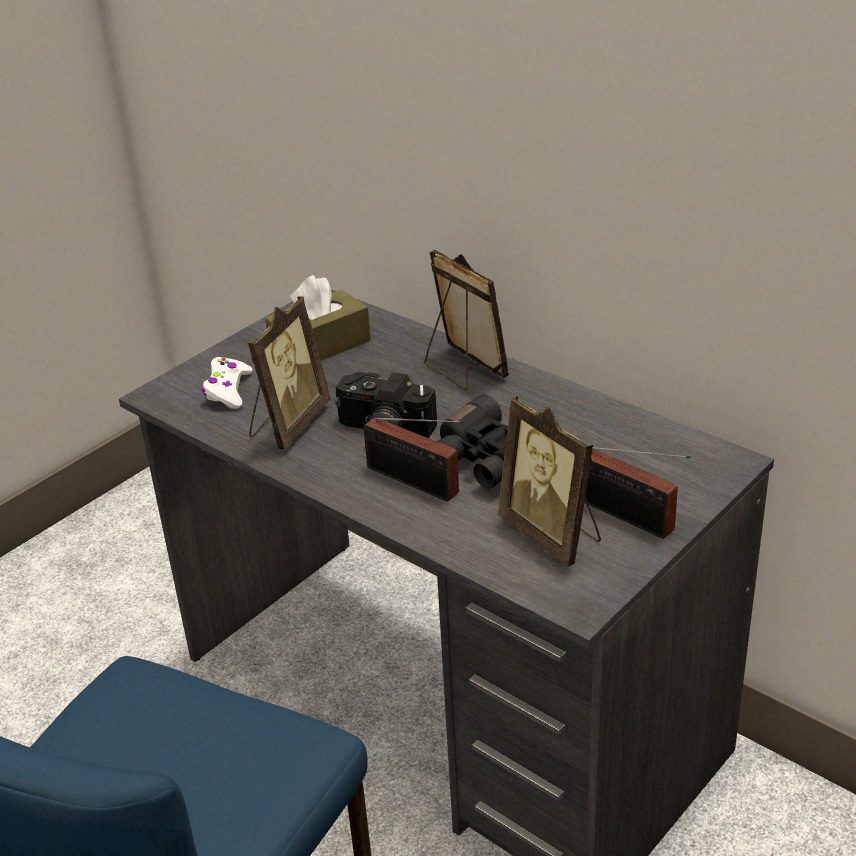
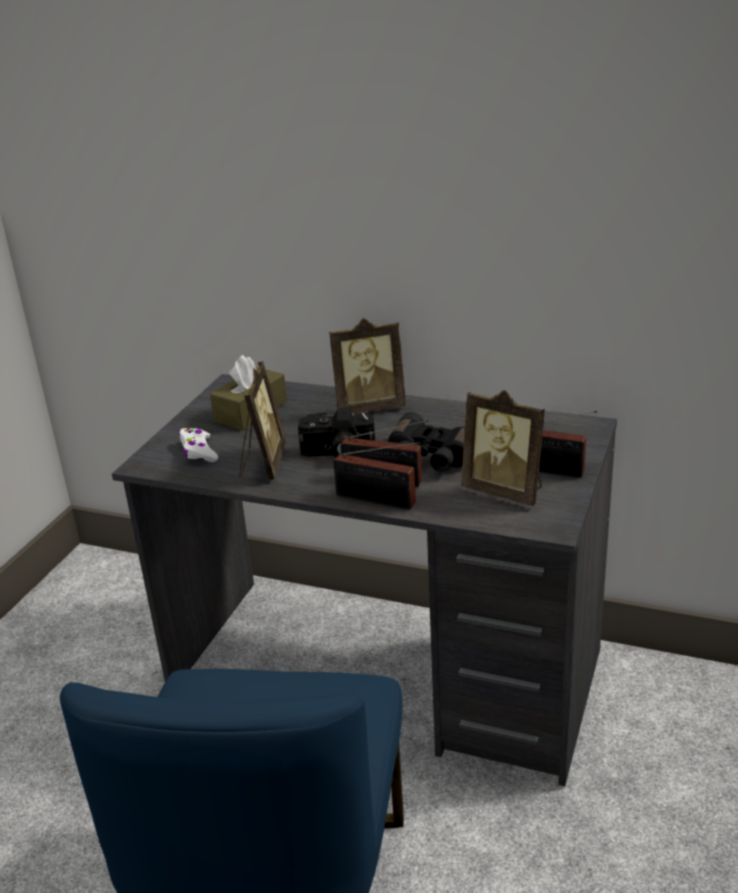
camera: 20 degrees left, 5 degrees down
picture frame [424,250,509,391] -> picture frame turned 135 degrees clockwise [329,318,406,413]
none -> radio [334,442,421,510]

